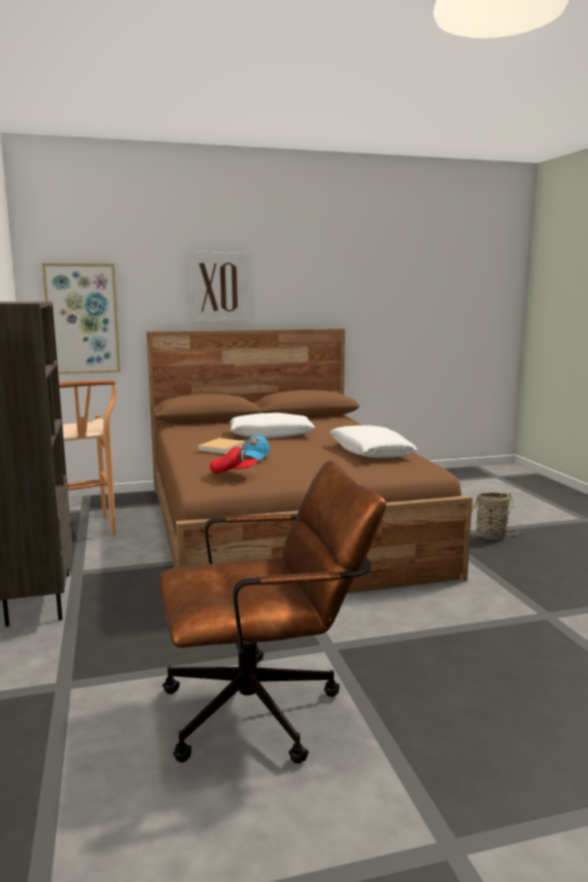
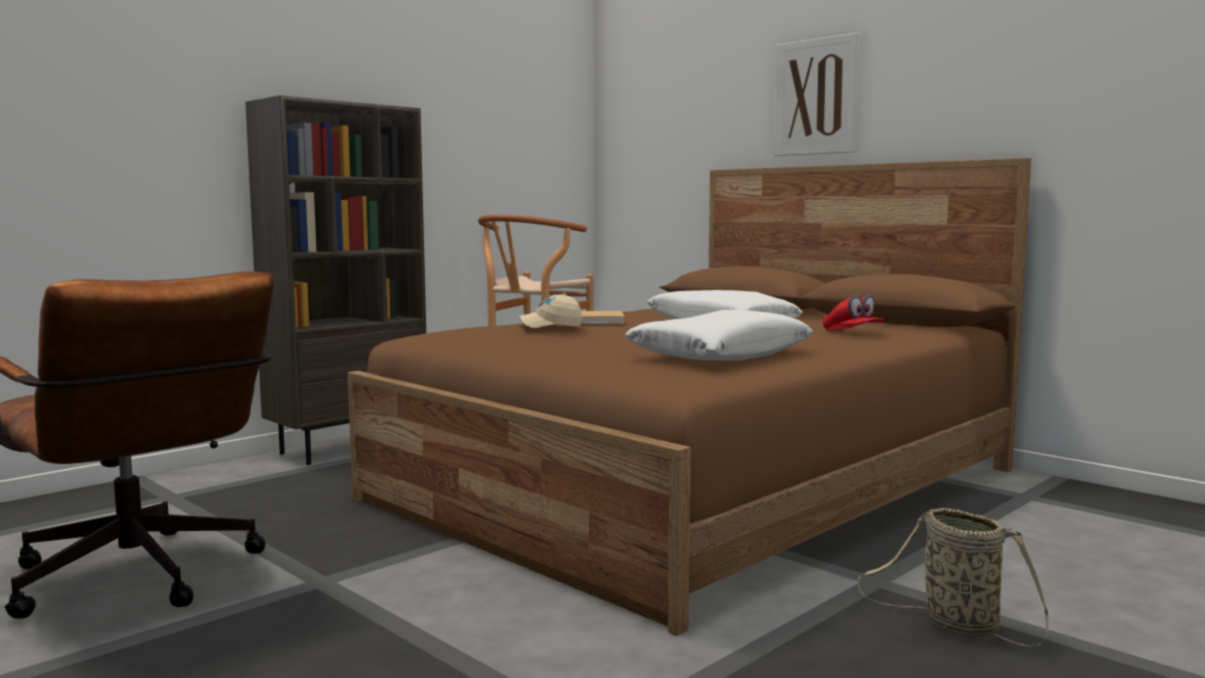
camera: 60 degrees right, 5 degrees down
picture [42,263,120,374] -> none
red cap [210,444,258,474] -> red cap moved to [823,295,885,330]
blue cap [245,435,270,460] -> beige cap [519,294,582,328]

